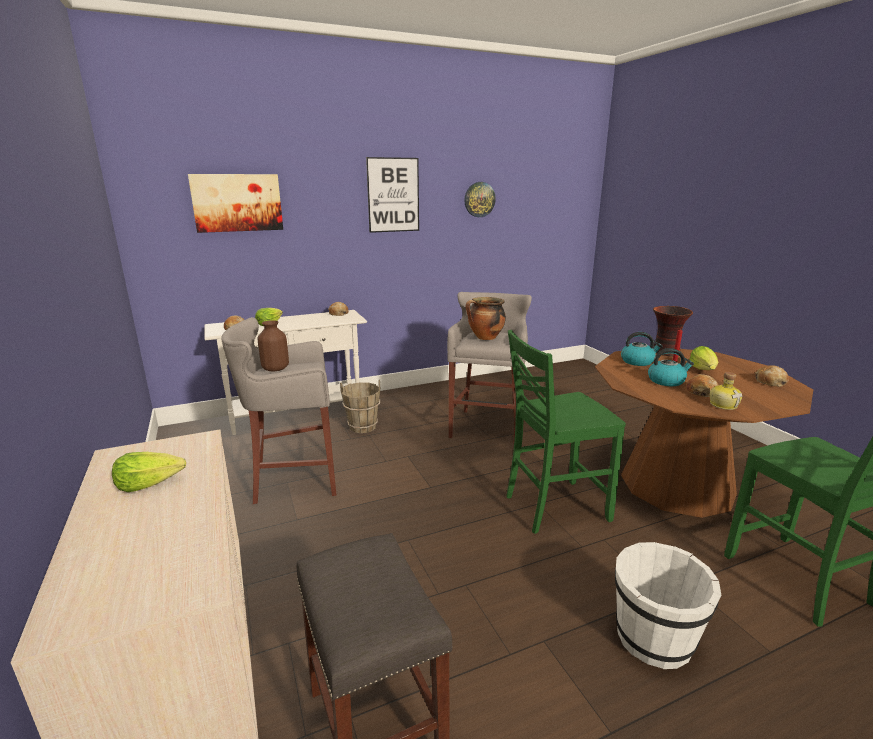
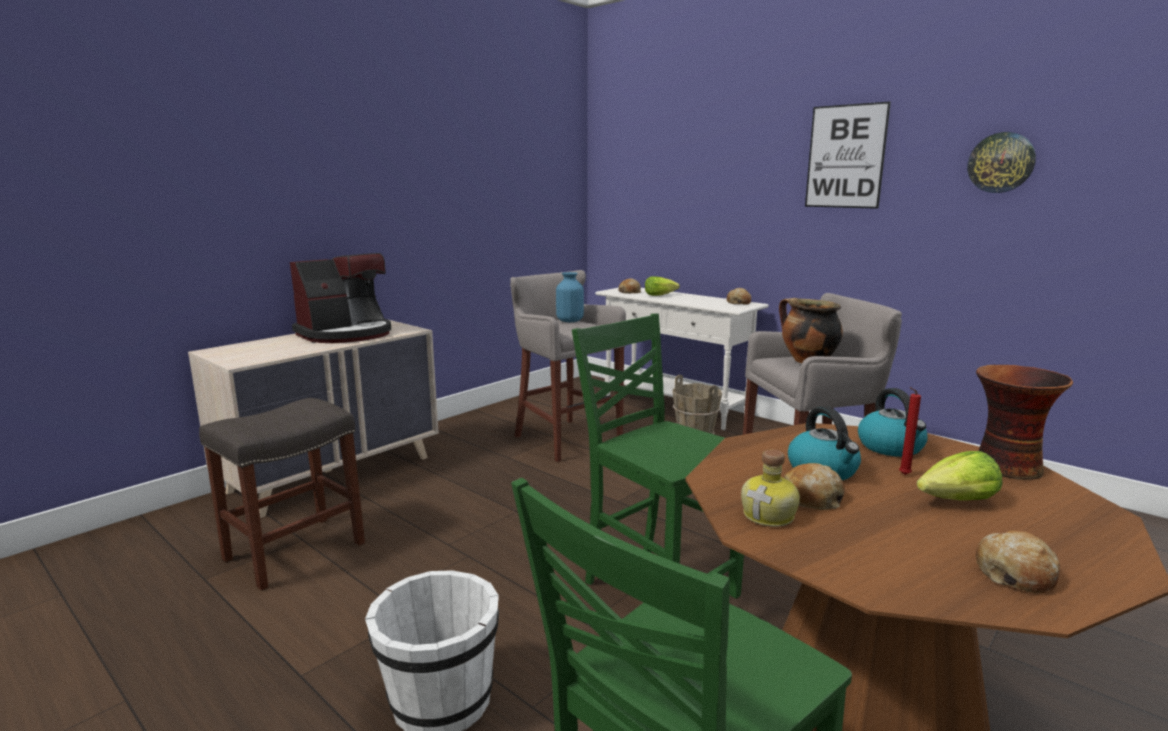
camera: 65 degrees right, 5 degrees down
lettuce [112,452,186,492] -> coffee machine [290,253,391,343]
picture [188,174,283,233] -> none
brown vase [258,320,289,371] -> blue vase [556,272,584,322]

